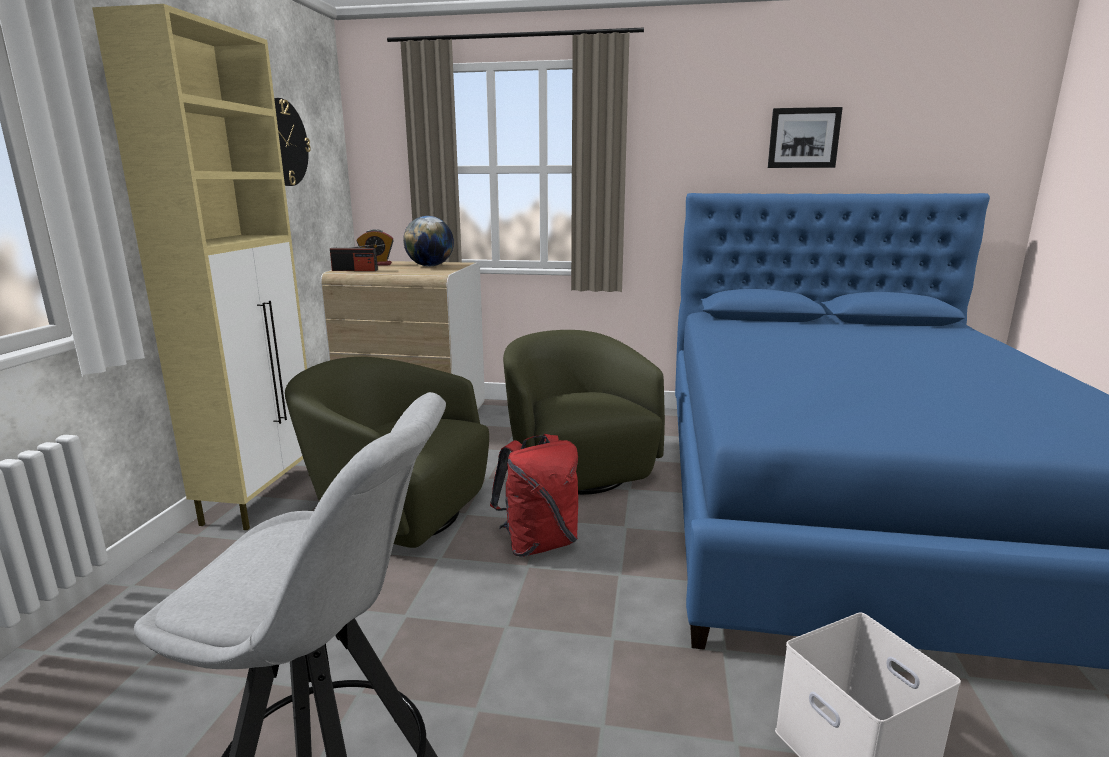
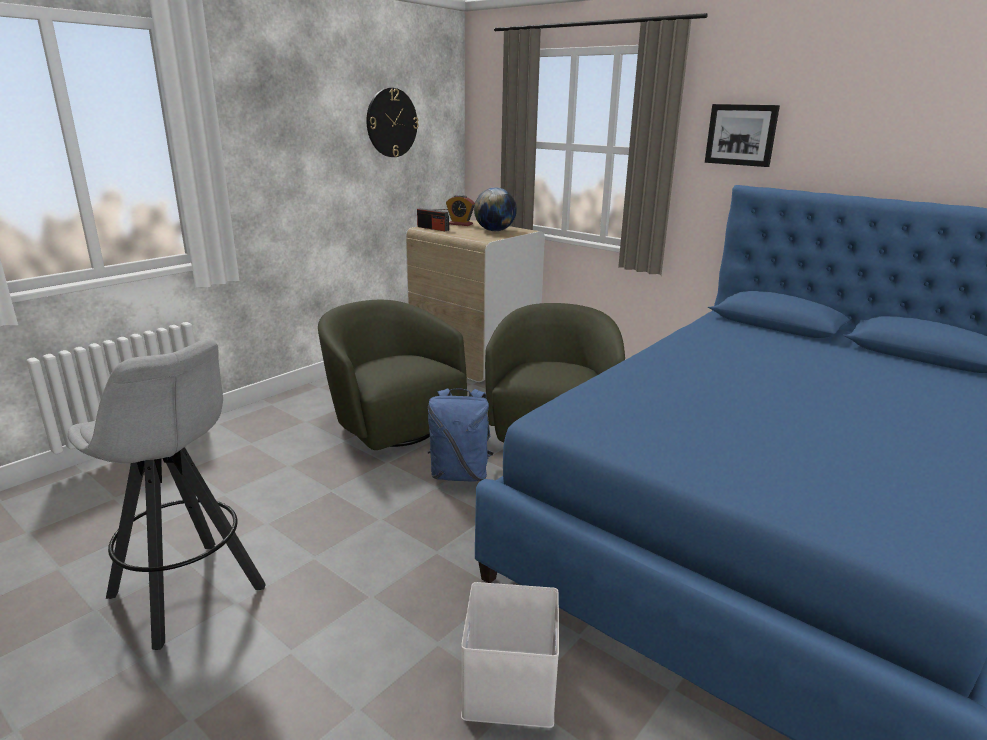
camera: 30 degrees right, 5 degrees up
beige cabinet [92,4,307,530] -> none
red backpack [490,434,578,557] -> blue backpack [427,388,494,482]
picture [768,107,843,168] -> picture moved to [705,104,780,167]

